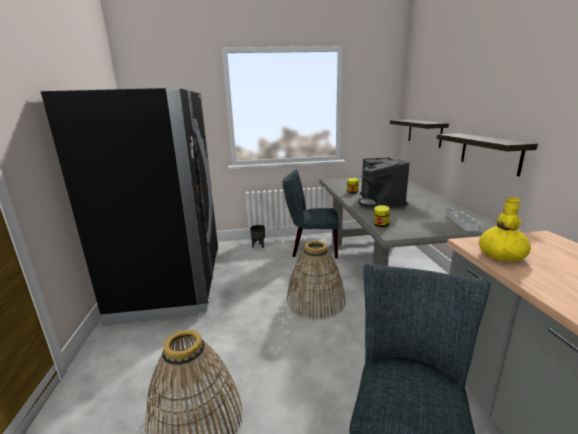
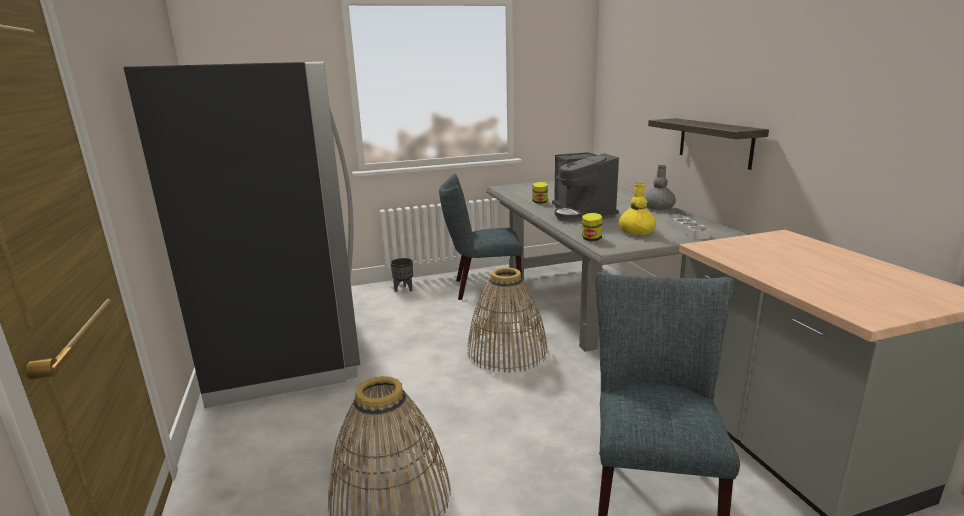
camera: 10 degrees left, 0 degrees up
shelf [390,120,449,148] -> none
yellow vase [479,197,531,262] -> yellow vase moved to [619,183,656,235]
none -> grey vase [644,165,676,210]

